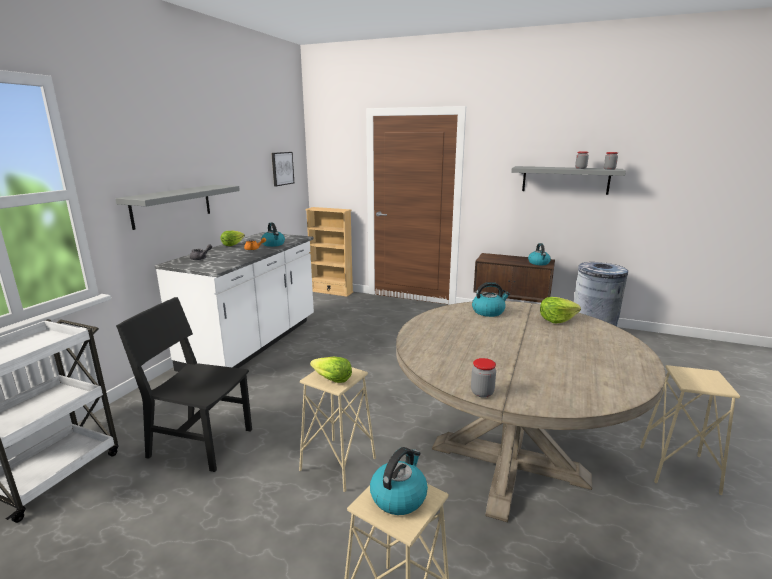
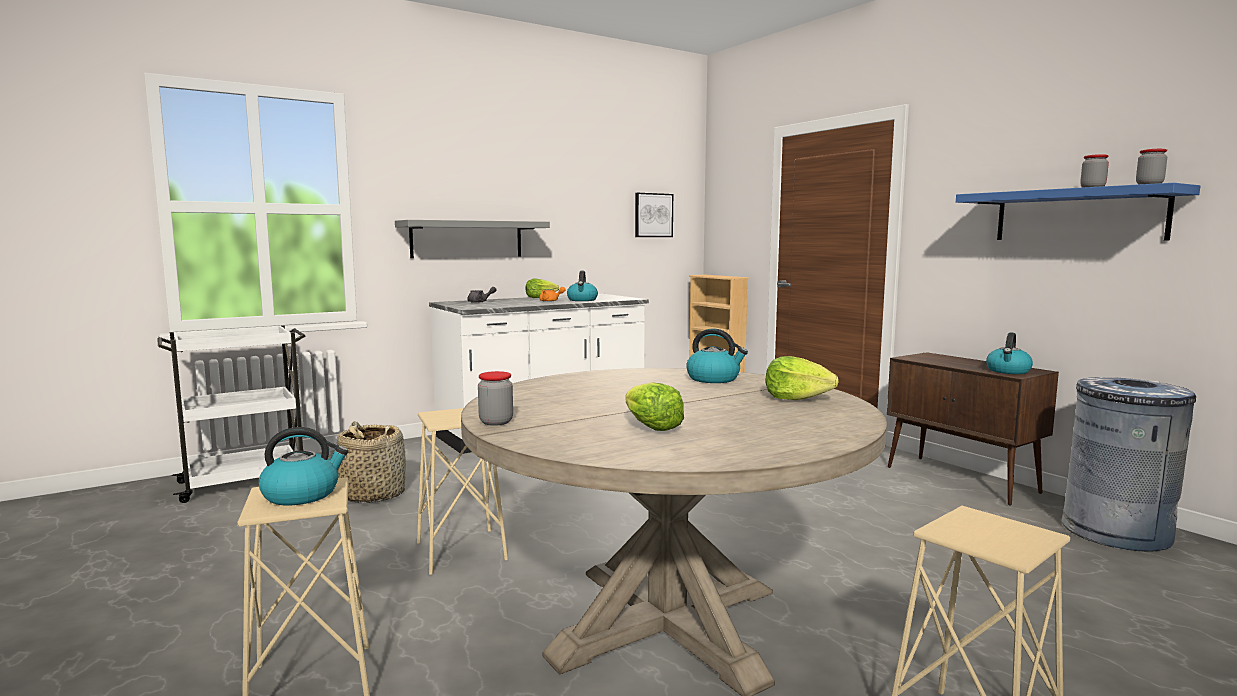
camera: 35 degrees right, 10 degrees down
black chair [116,297,252,472] -> basket [337,421,406,503]
lettuce [310,357,352,383] -> lettuce moved to [625,382,684,431]
grey shelf [511,166,626,195] -> blue shelf [956,183,1200,240]

